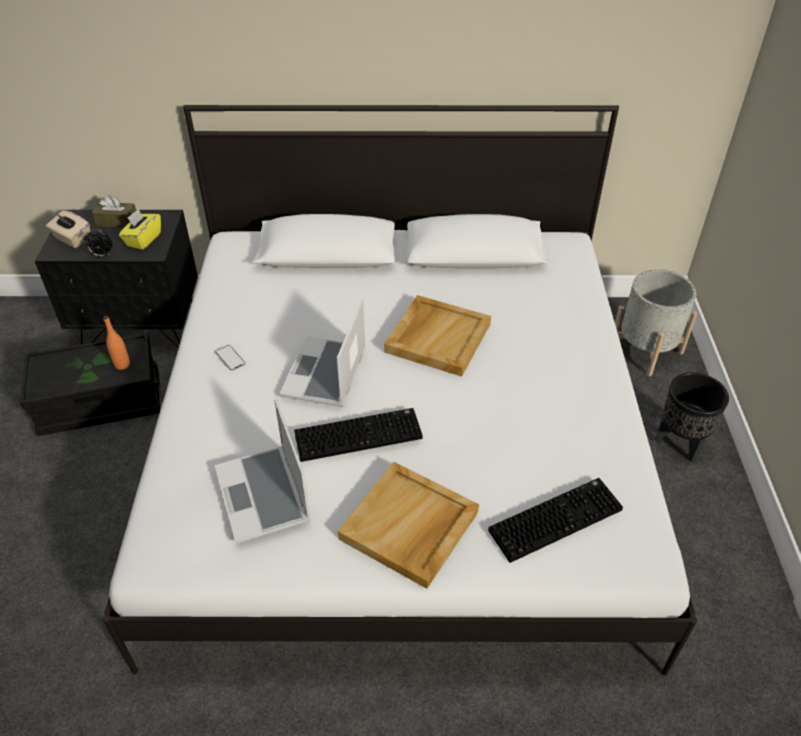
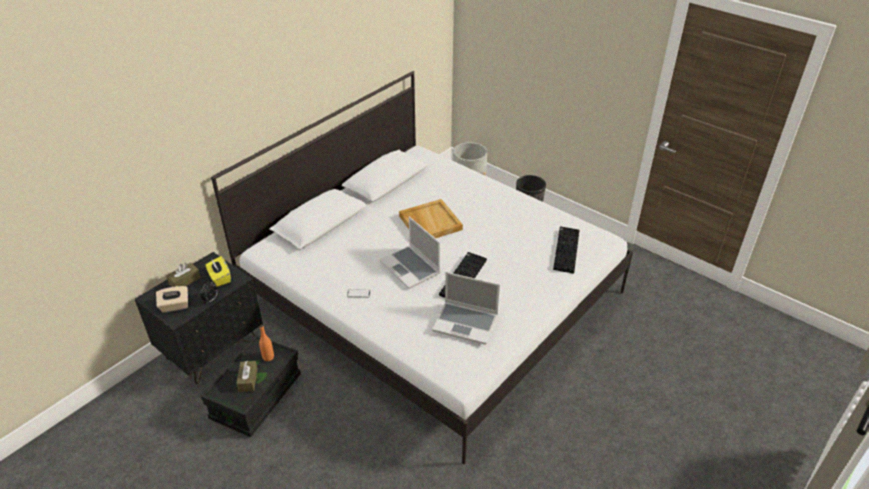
camera: 50 degrees left, 5 degrees down
beige tray [338,462,479,589] -> none
none -> brown tissue box [236,361,258,392]

